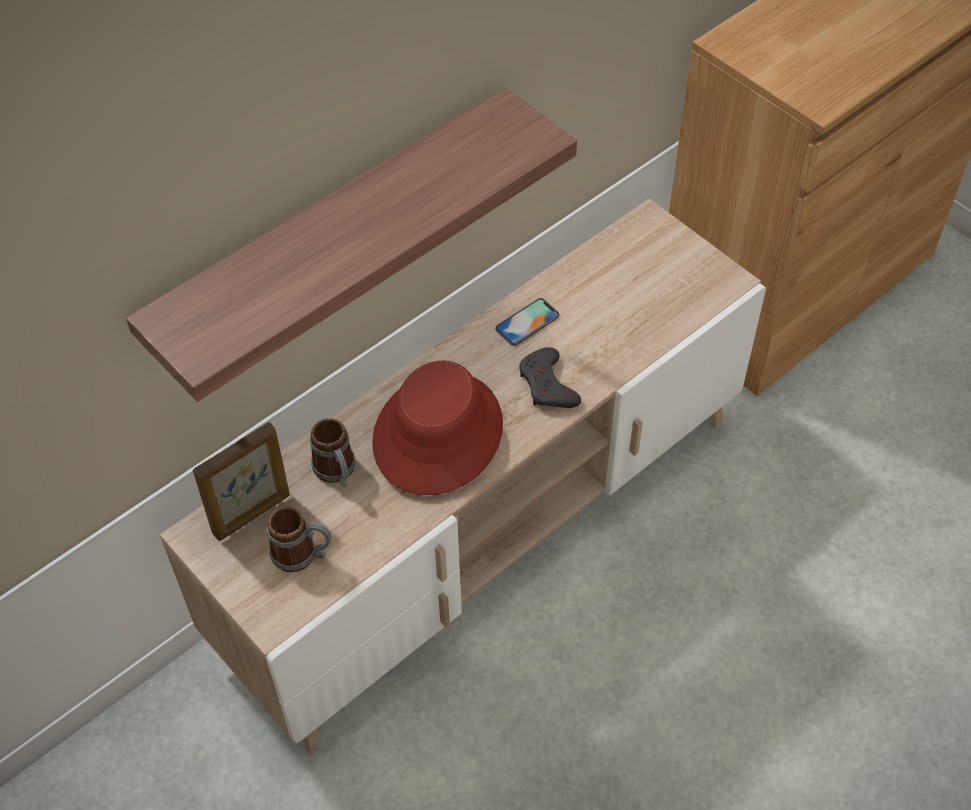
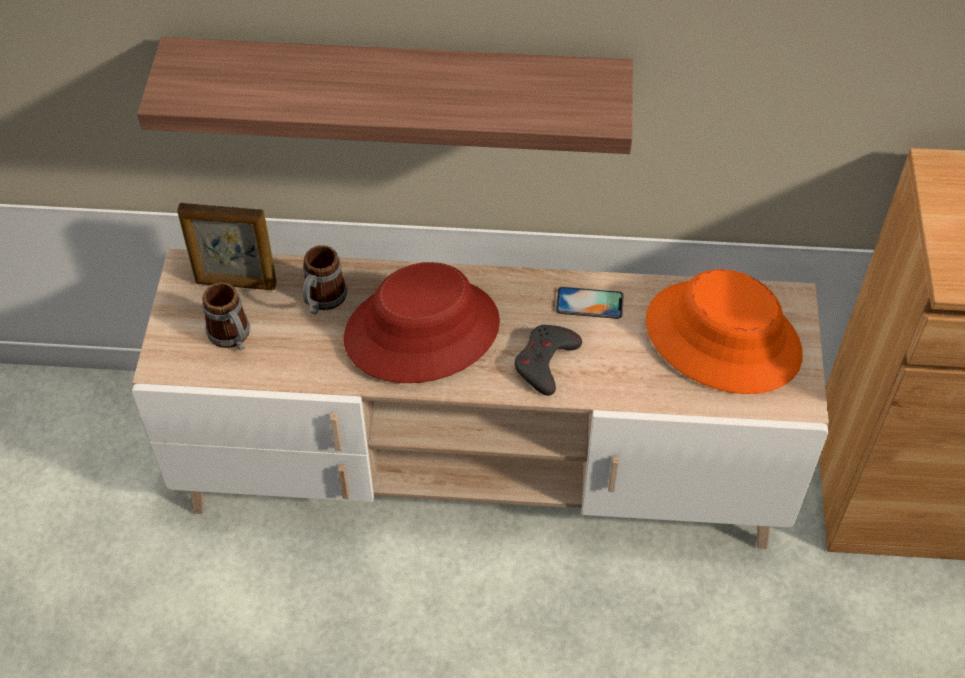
camera: 45 degrees right, 0 degrees up
none -> orange hat [646,269,803,394]

